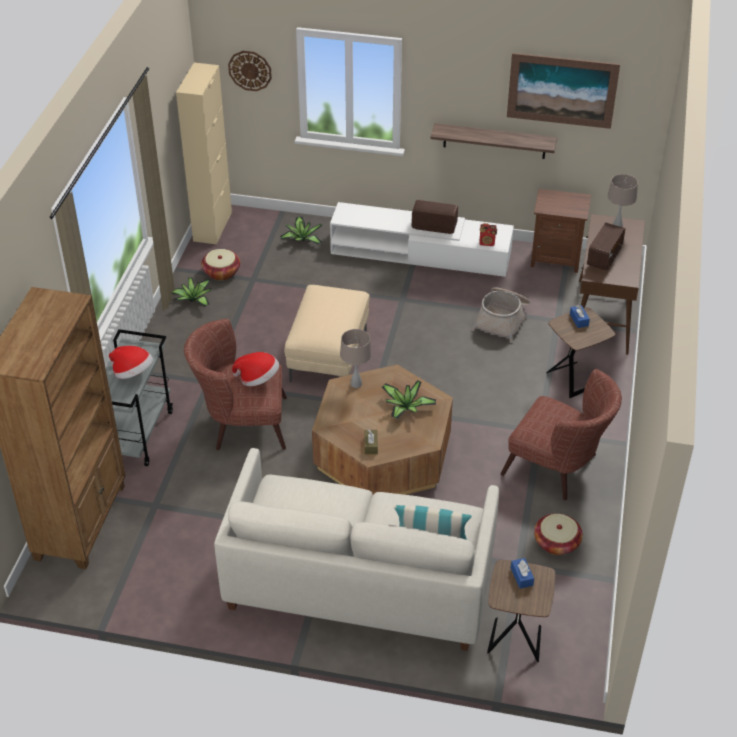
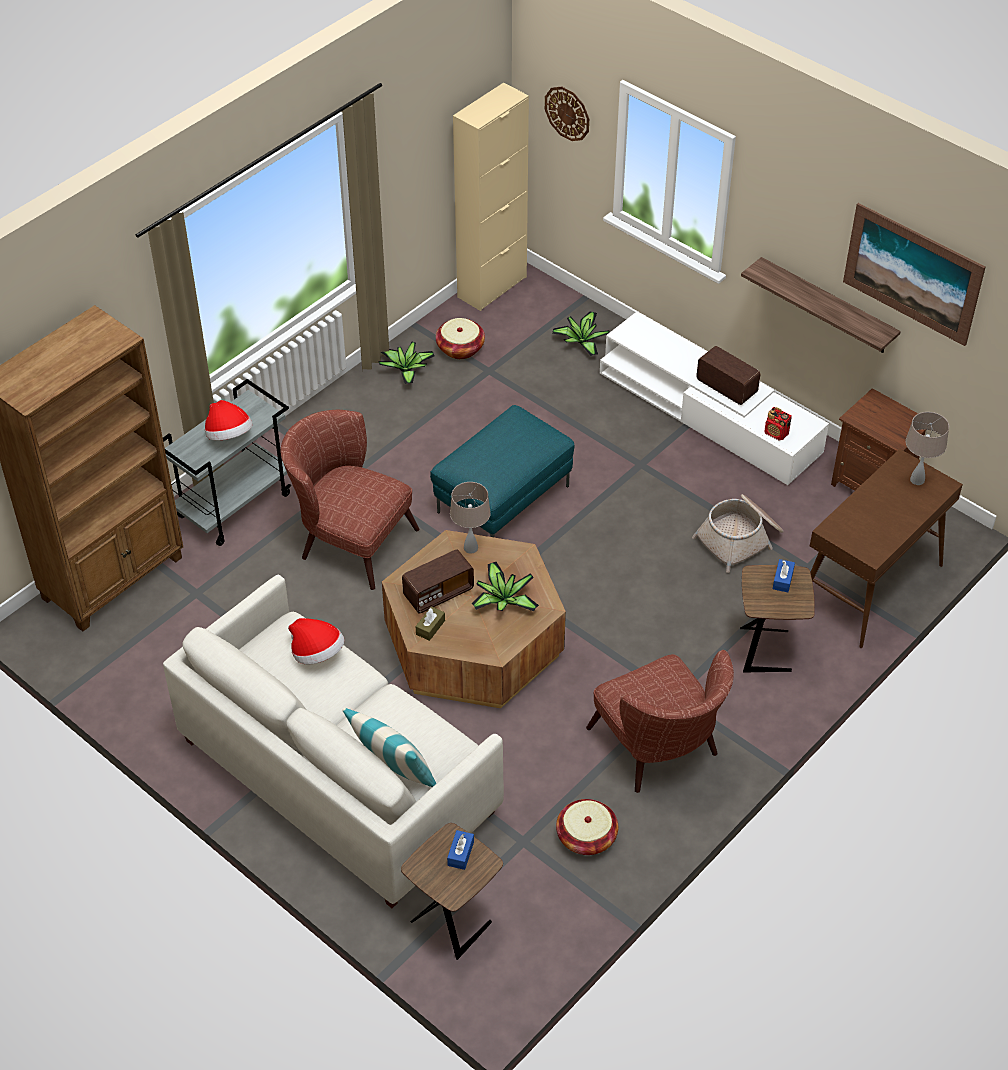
camera: 30 degrees right, 5 degrees up
hat [232,352,279,386] -> hat moved to [288,618,344,664]
beige ottoman [284,285,370,382] -> turquoise ottoman [430,405,574,537]
radio [587,222,625,271] -> radio moved to [402,549,474,614]

